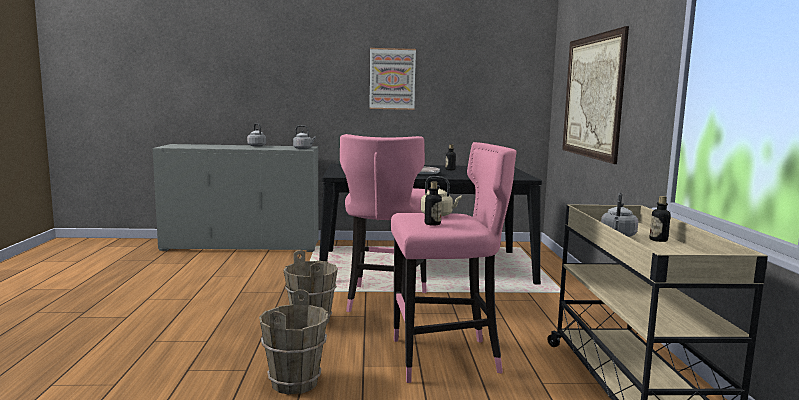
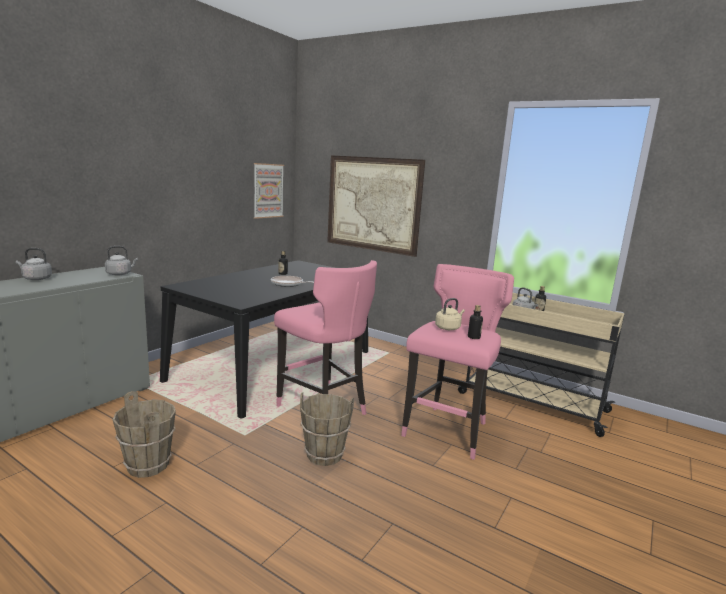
camera: 55 degrees left, 5 degrees up
brown bucket [259,290,328,395] -> brown bucket moved to [113,391,176,478]
picture [369,48,416,110] -> picture moved to [254,163,284,219]

